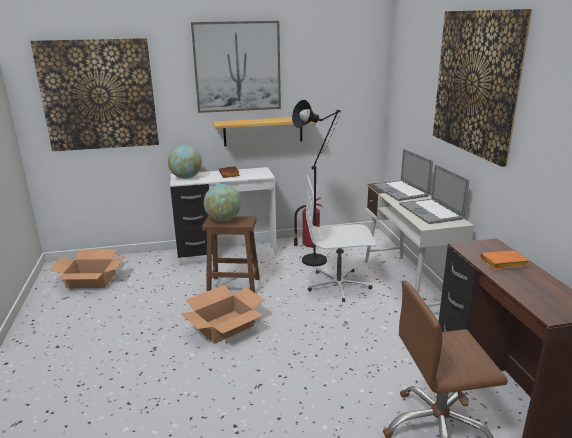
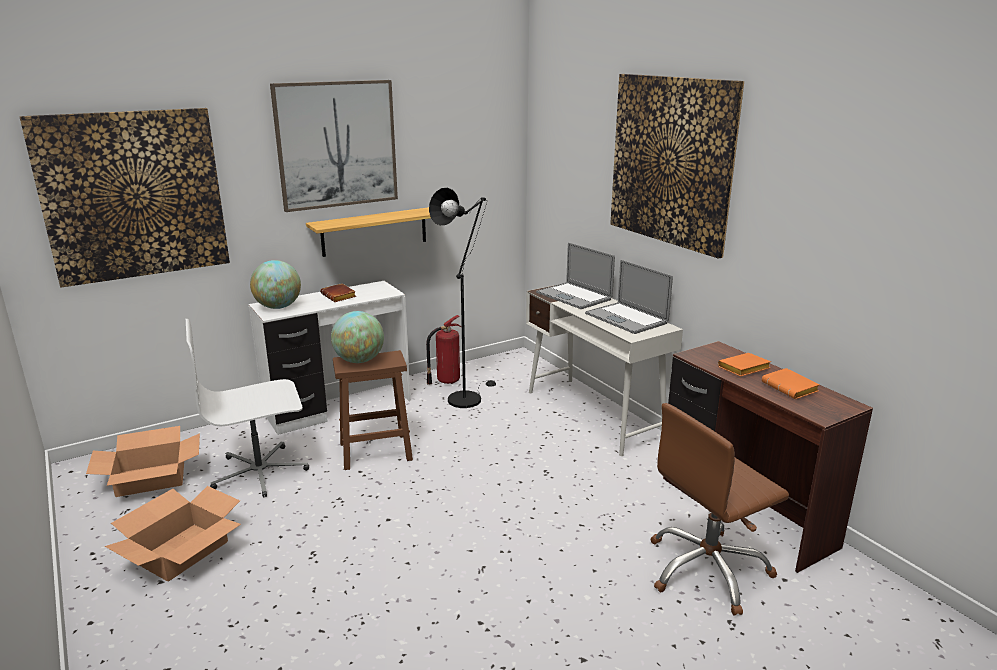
camera: 20 degrees left, 0 degrees up
cardboard box [180,285,264,344] -> cardboard box moved to [105,486,241,582]
white office chair [306,175,377,302] -> white office chair moved to [186,319,309,497]
none -> orange book [762,368,820,399]

